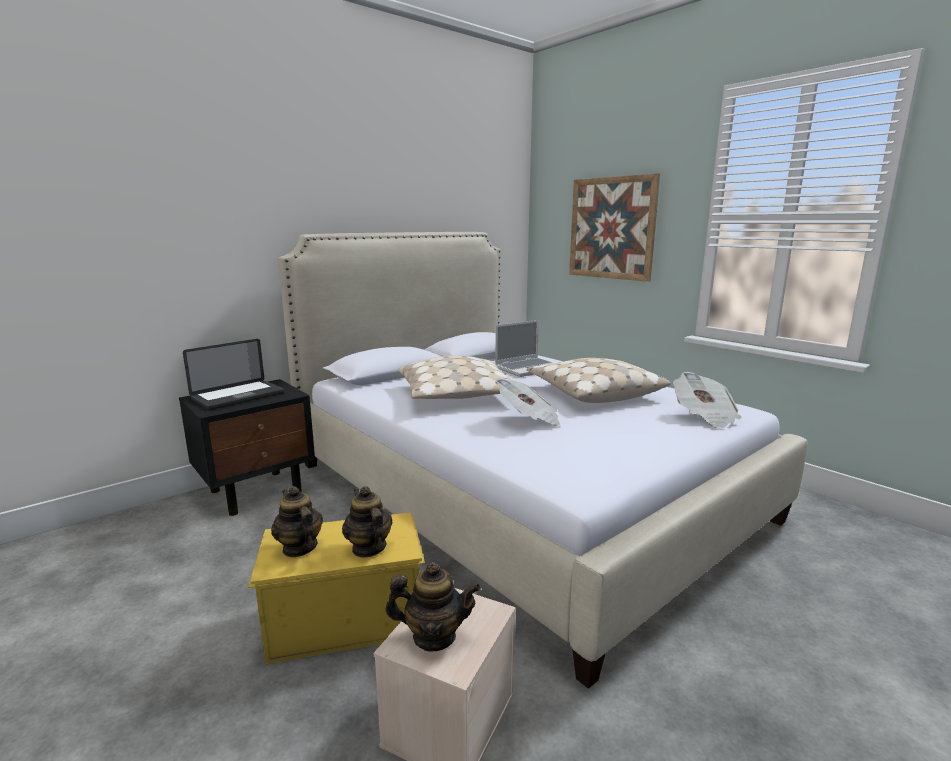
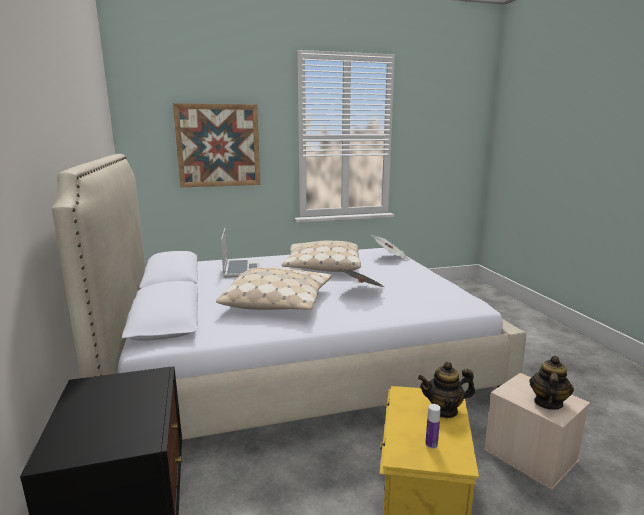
camera: 65 degrees left, 0 degrees up
laptop [183,339,284,410] -> none
teapot [271,486,323,557] -> bottle [425,404,441,449]

